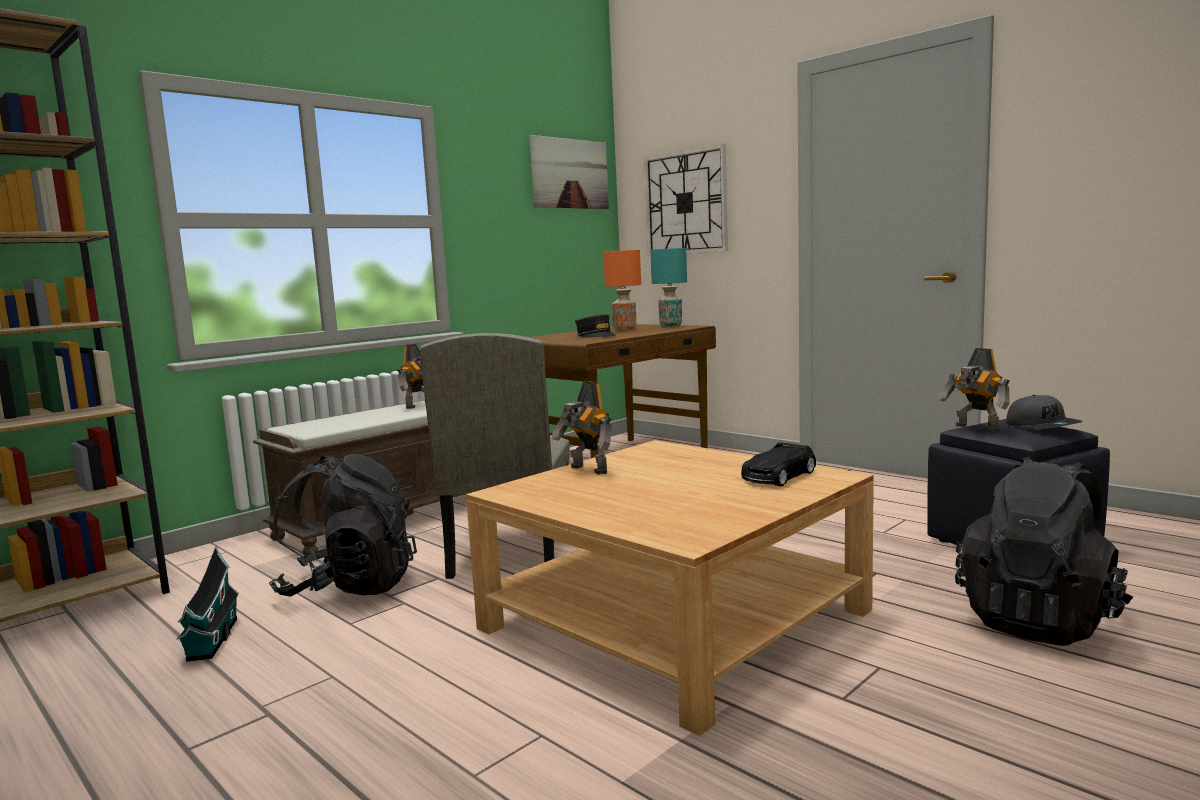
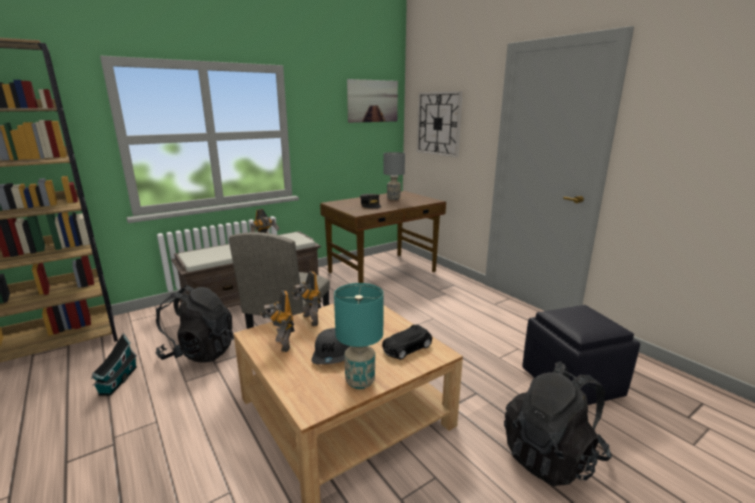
camera: 10 degrees right, 10 degrees up
orange table lamp [603,250,641,330] -> grey table lamp [384,152,405,200]
turquoise table lamp [650,248,687,326] -> turquoise table lamp moved to [334,283,384,389]
toy robot [939,348,1010,432] -> toy robot moved to [261,291,295,352]
grey cap [1006,395,1083,429] -> grey cap moved to [312,328,350,364]

